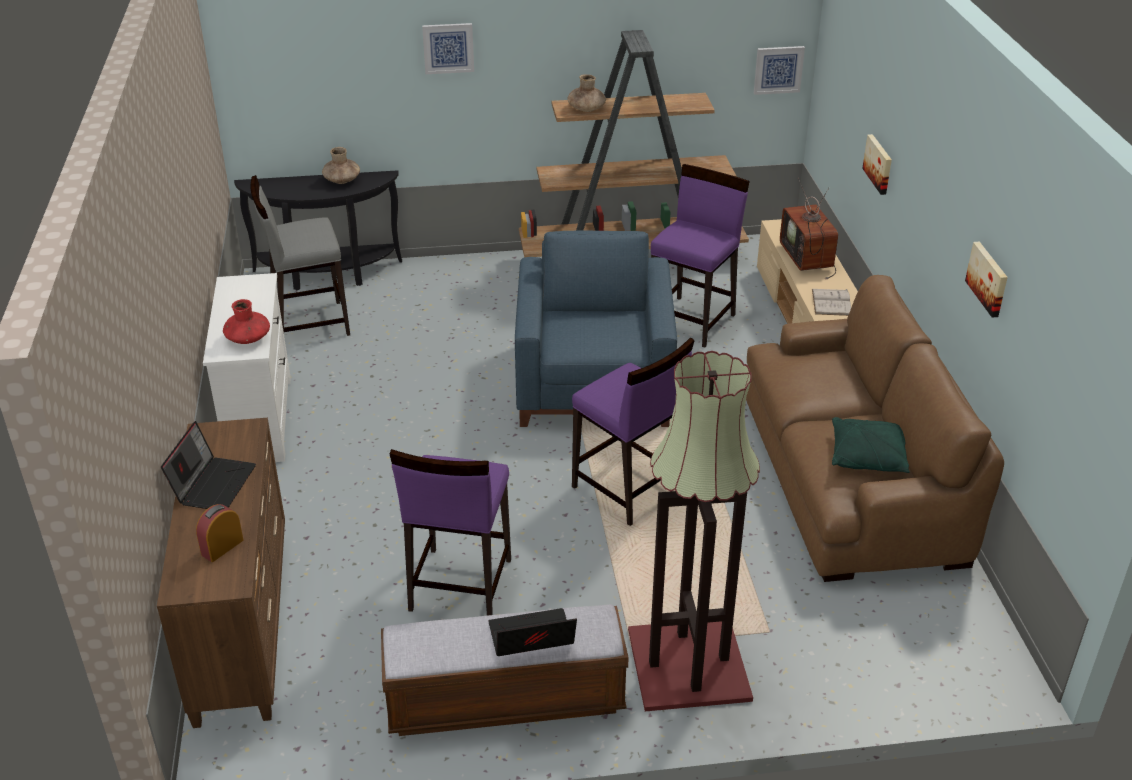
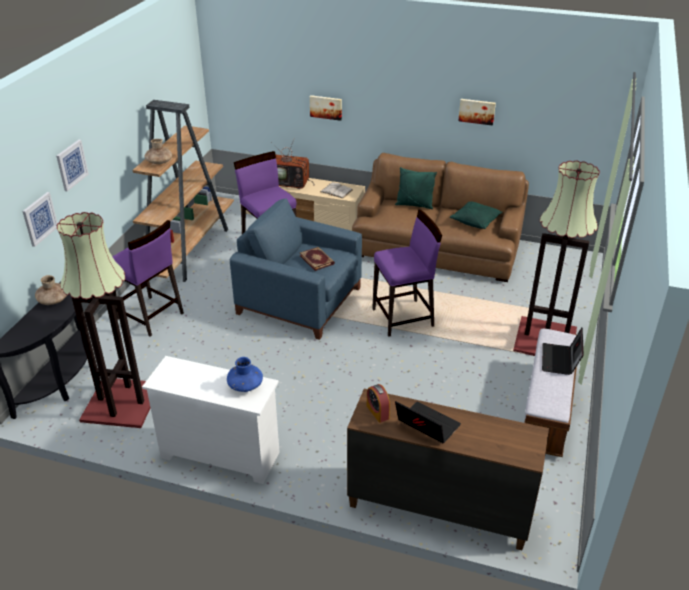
camera: 65 degrees left, 0 degrees up
alarm clock [196,504,243,562] -> alarm clock moved to [367,384,390,423]
red vase [223,299,270,344] -> blue vase [227,357,263,392]
grey stool [251,175,350,336] -> floor lamp [57,212,150,428]
purple stool [390,449,511,616] -> purple stool moved to [112,220,184,337]
picture [754,46,805,95] -> picture moved to [22,192,58,247]
none -> book [300,247,335,271]
none -> green pillow [395,167,437,209]

